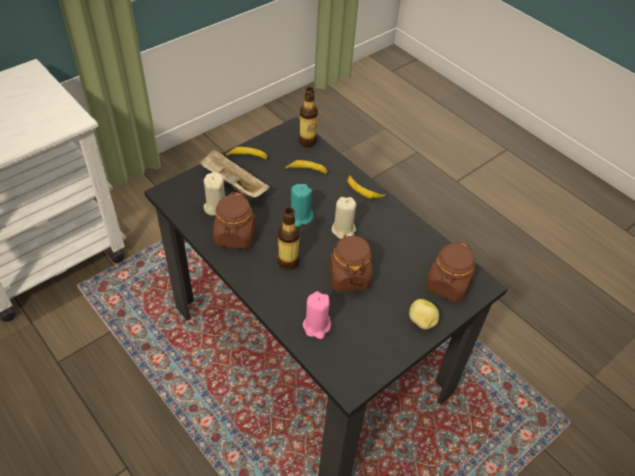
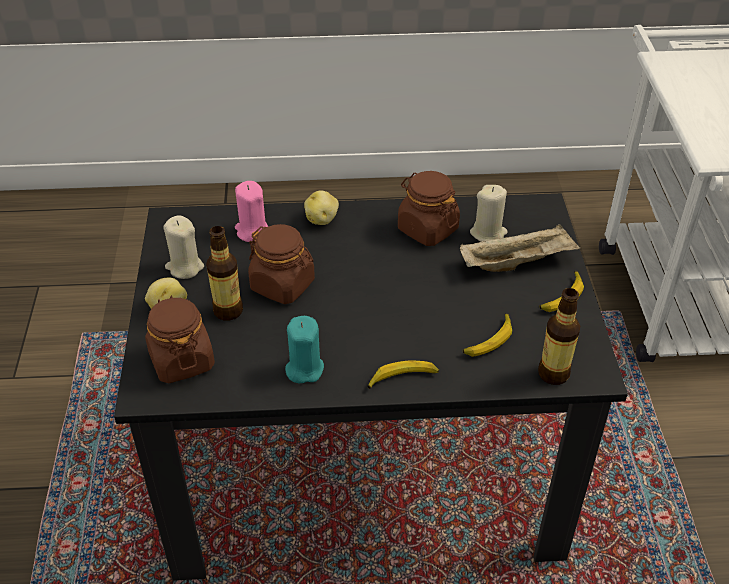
camera: 130 degrees right, 5 degrees down
bottle [278,208,300,270] -> bottle moved to [206,226,243,321]
turquoise candle [291,184,314,227] -> turquoise candle moved to [285,316,324,383]
beige candle [332,197,356,239] -> beige candle moved to [163,215,204,279]
none -> potato [304,190,339,225]

